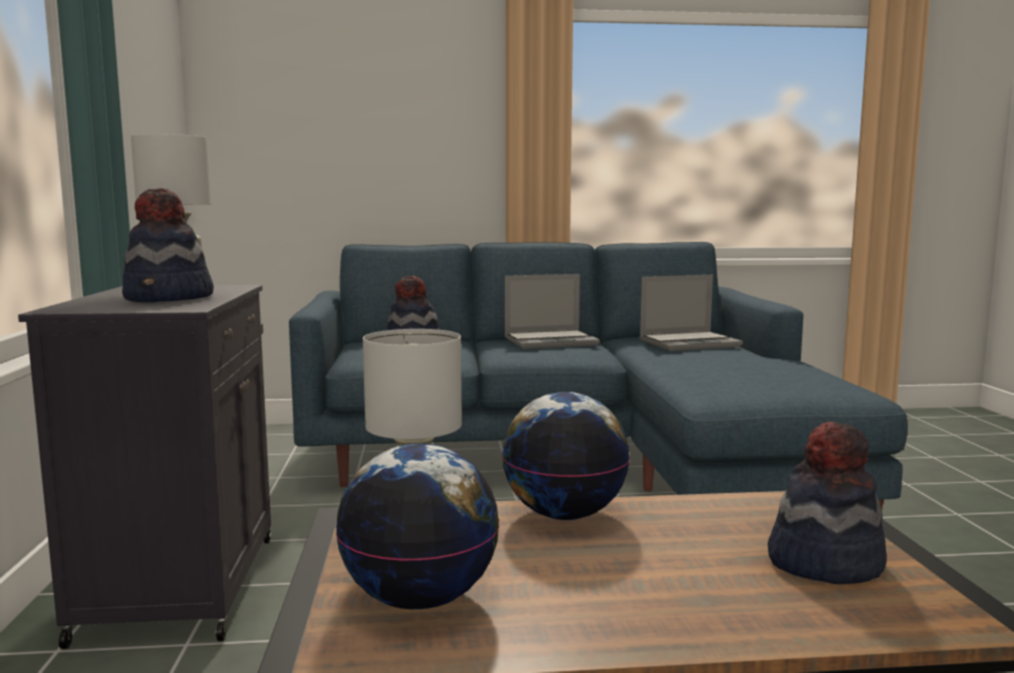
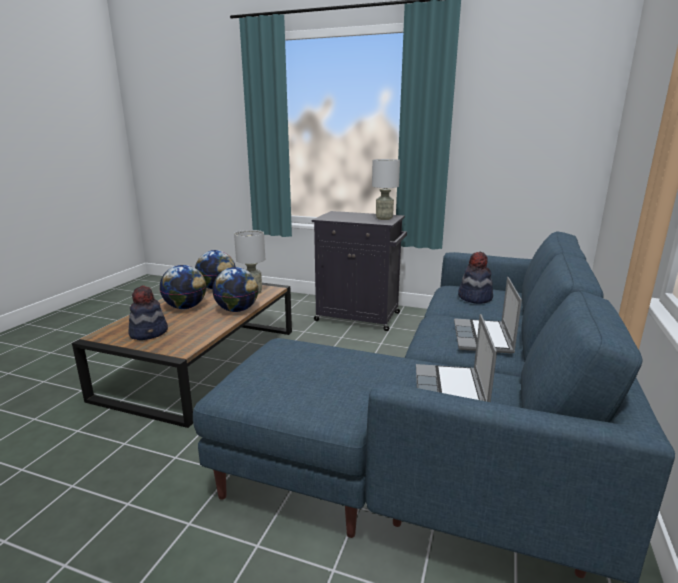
camera: 115 degrees right, 10 degrees up
hat [122,188,214,302] -> none
none -> globe [160,265,206,309]

